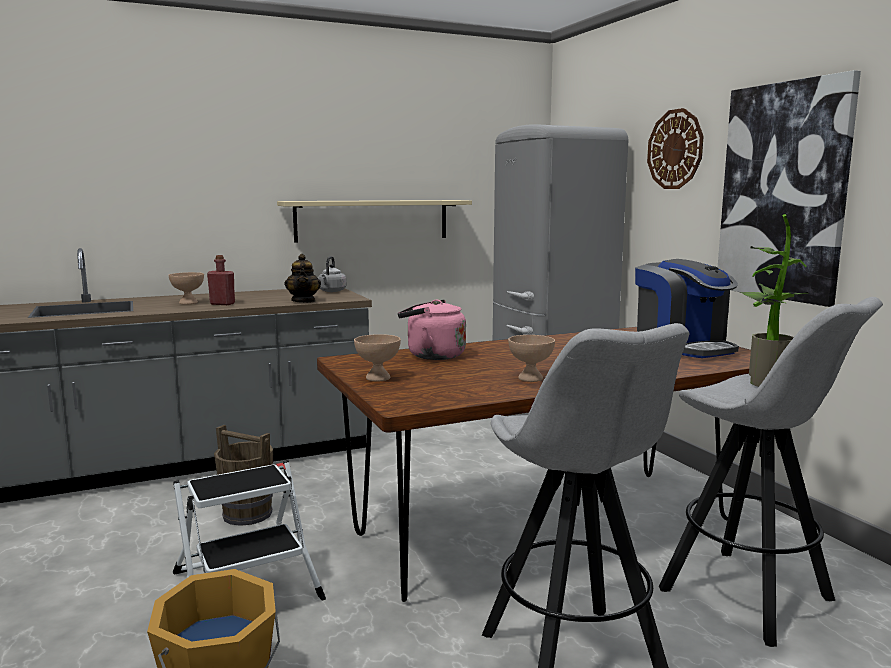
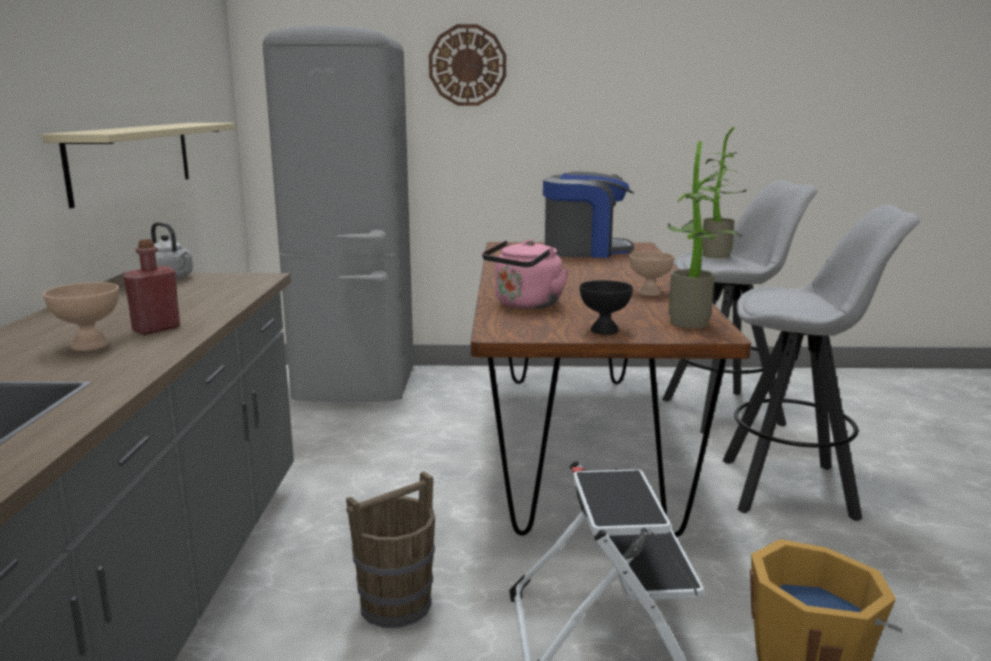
camera: 65 degrees left, 5 degrees up
teapot [284,254,321,303] -> none
beige bowl [354,334,401,381] -> black bowl [580,280,633,335]
picture [718,70,861,307] -> none
none -> potted plant [668,141,743,328]

